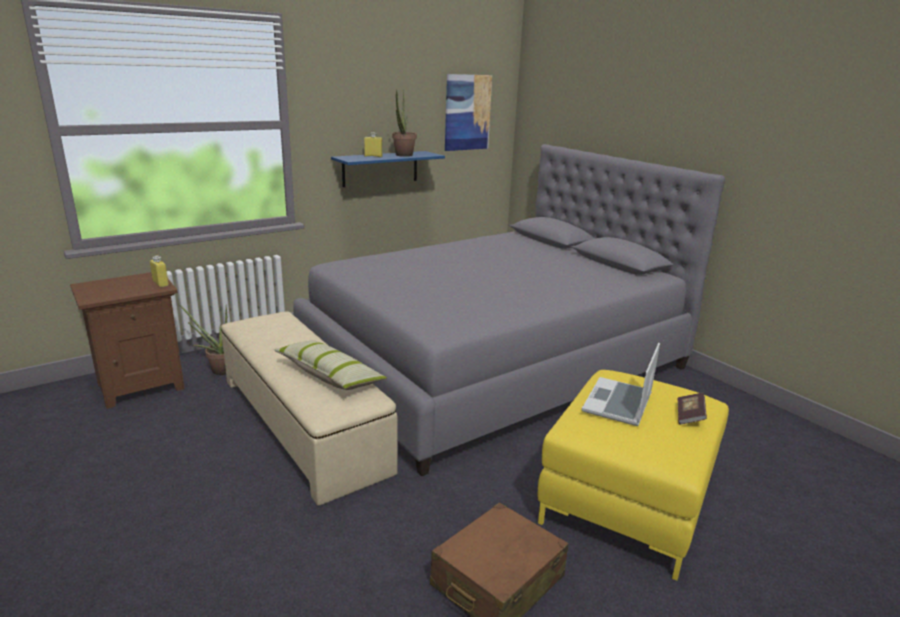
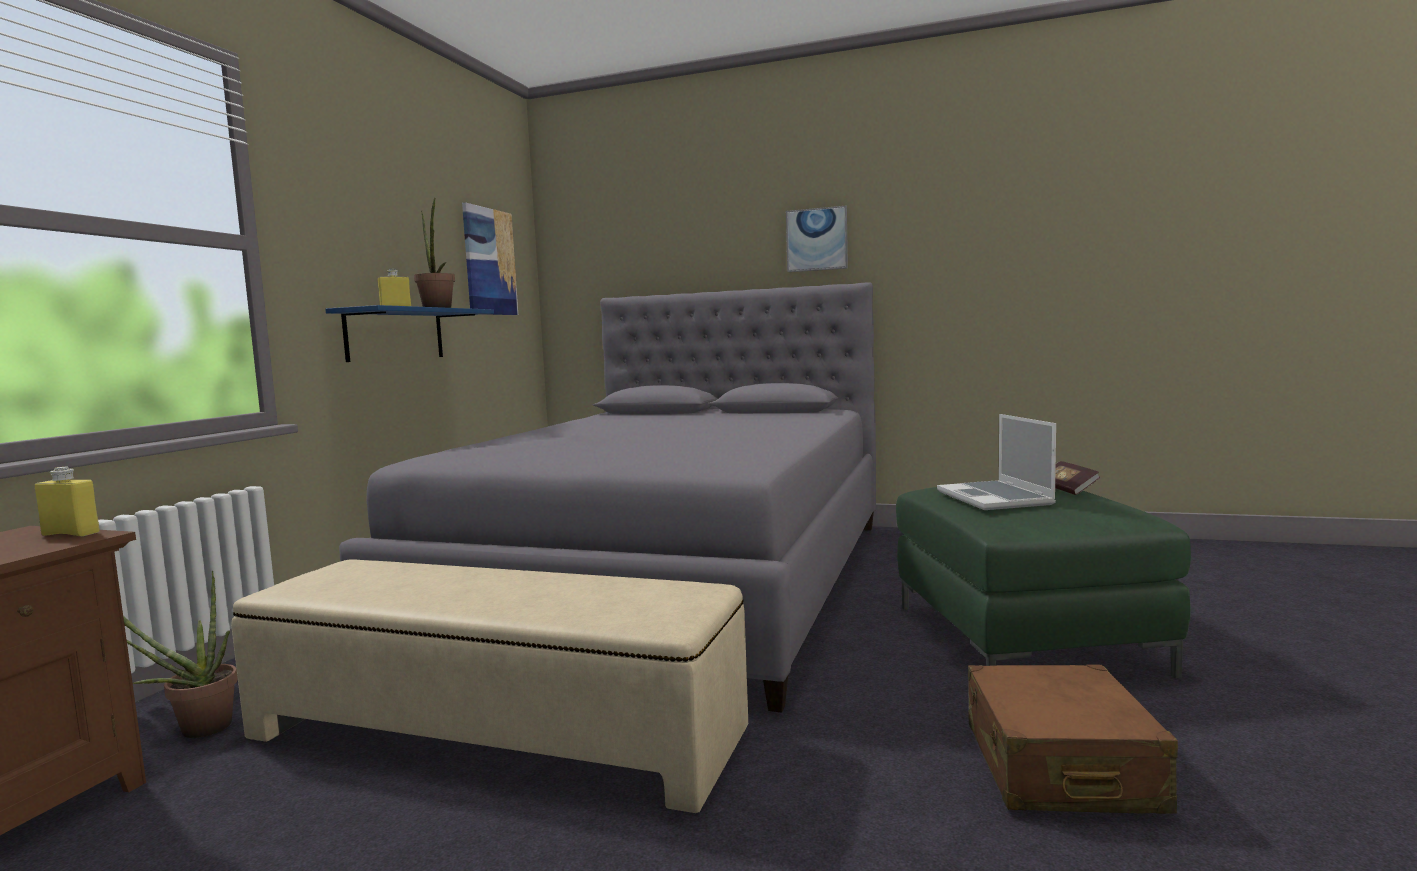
camera: 35 degrees left, 15 degrees down
pillow [274,340,387,390] -> none
yellow ottoman [538,370,729,581] -> green ottoman [896,487,1191,678]
none -> picture [786,206,848,272]

